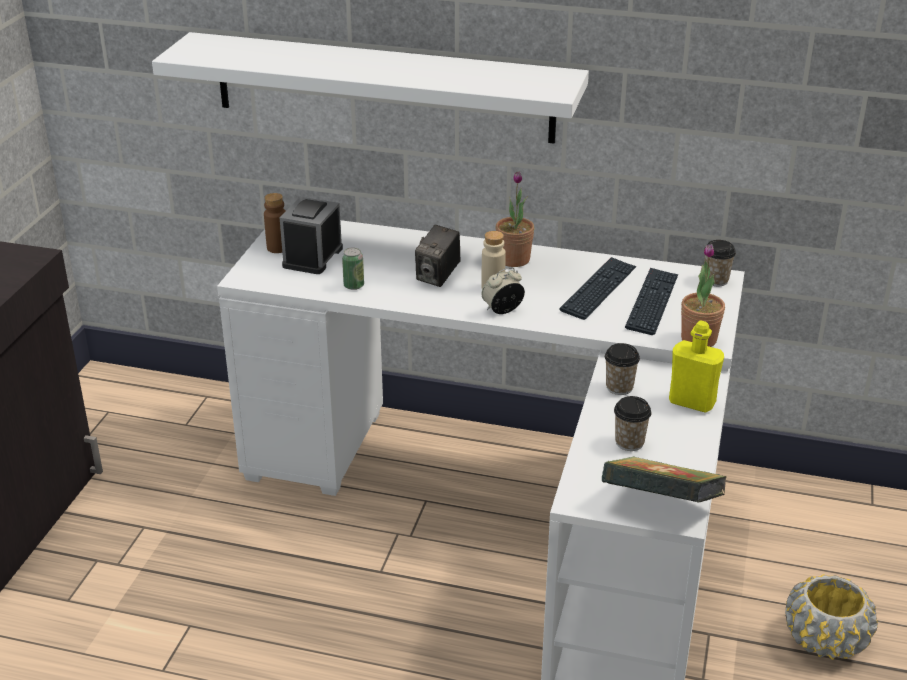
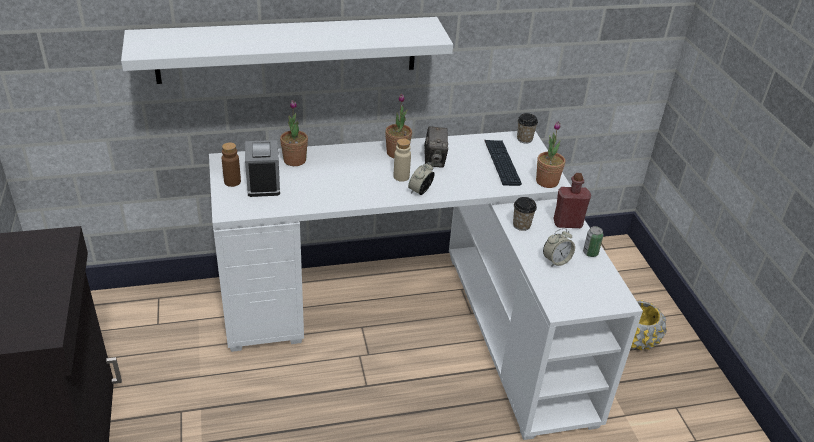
camera: 30 degrees left, 5 degrees up
can [342,247,364,290] -> can moved to [583,226,604,257]
camera [415,225,460,287] -> camera moved to [424,126,448,168]
keyboard [559,257,637,320] -> none
book [602,456,727,502] -> none
cup [614,396,651,451] -> alarm clock [543,228,575,267]
yellow bottle [669,320,724,413] -> red bottle [553,173,591,228]
none -> potted plant [280,100,308,166]

